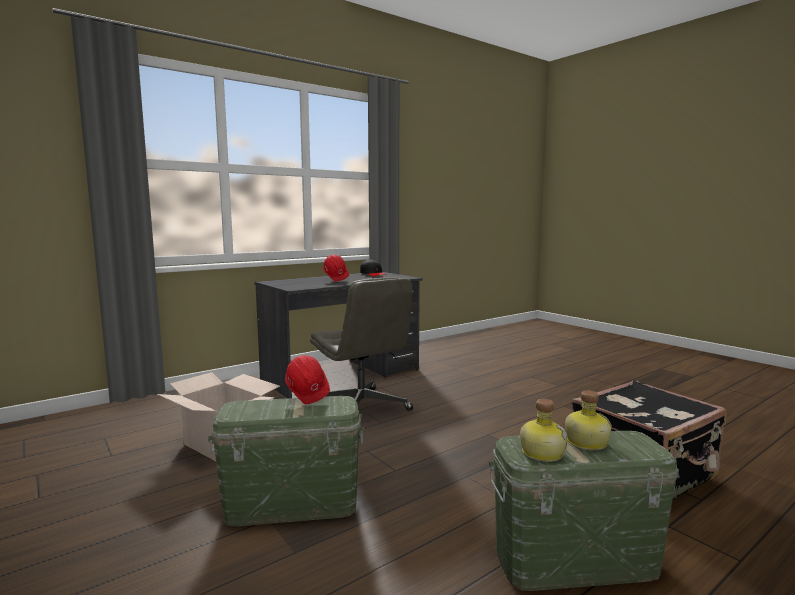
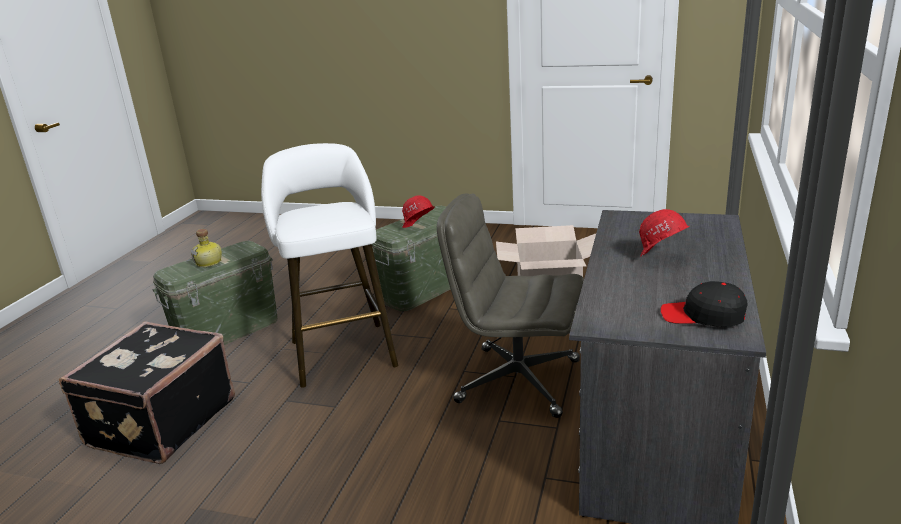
camera: 145 degrees right, 15 degrees up
bottle [520,399,567,462] -> none
none -> white stool [261,143,398,388]

